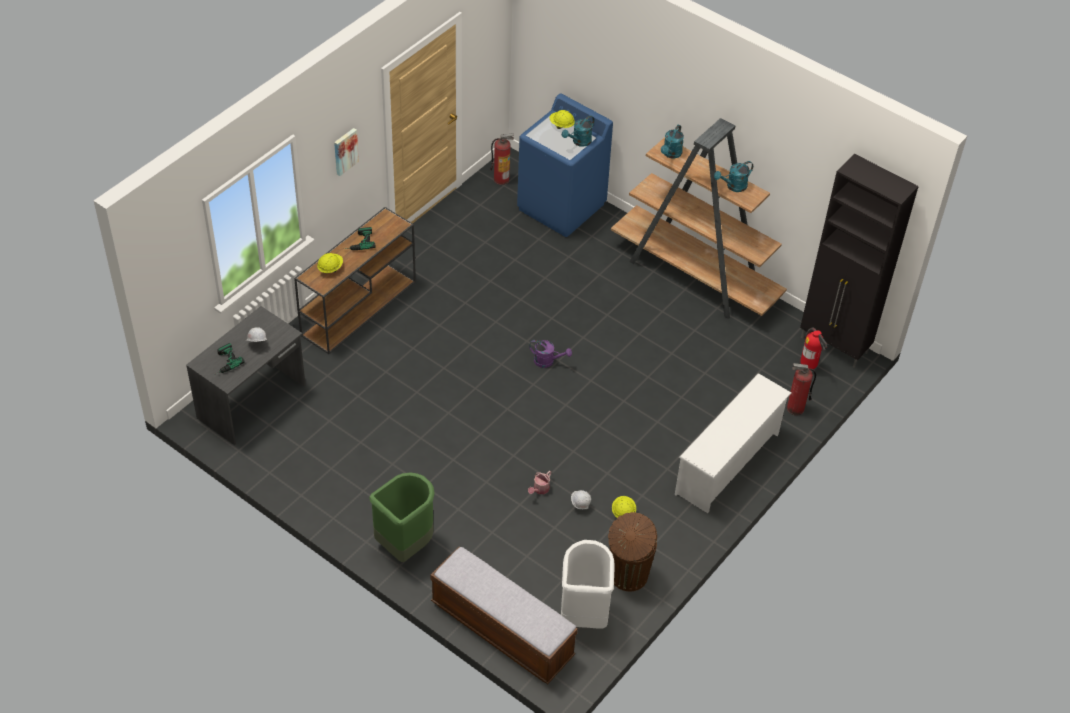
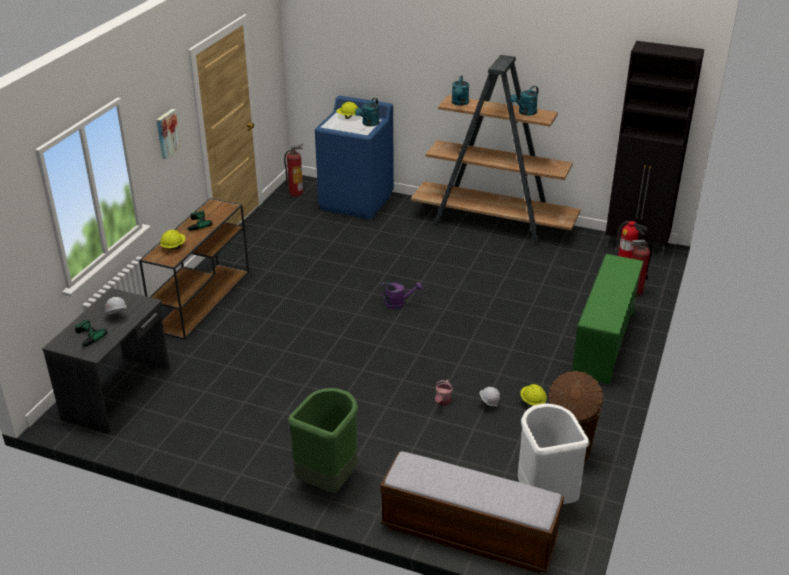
camera: 15 degrees left, 15 degrees down
white shoe rack [675,373,791,513] -> green shoe rack [572,254,644,385]

